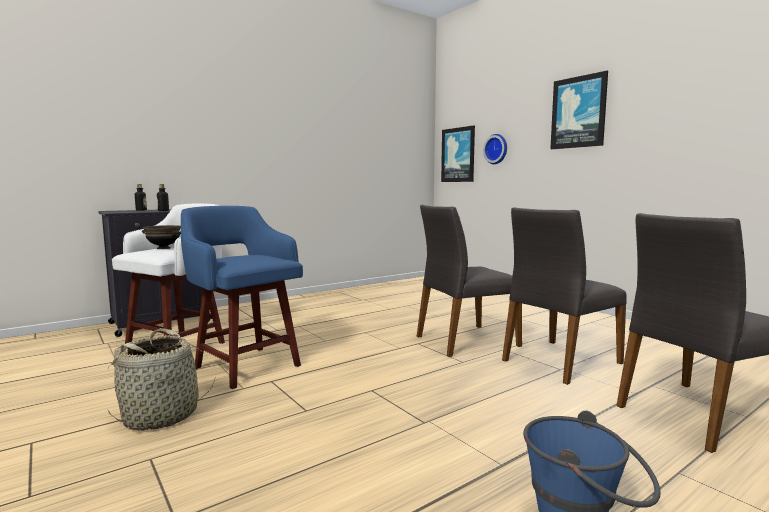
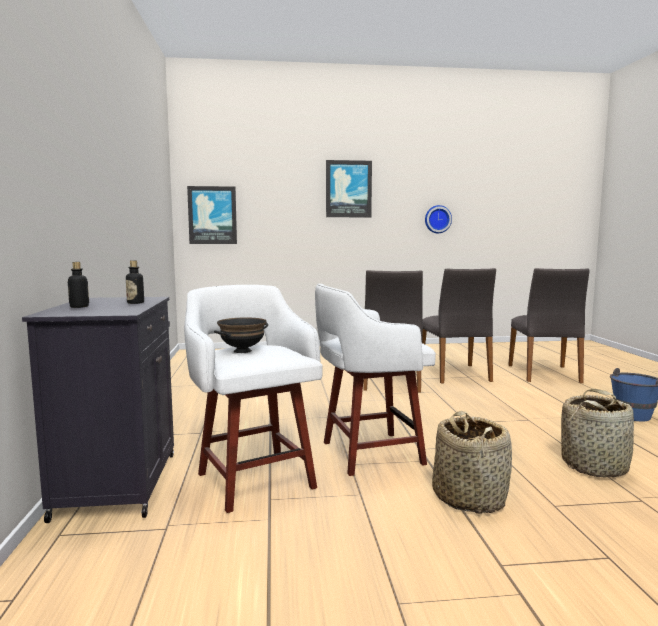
camera: 60 degrees left, 0 degrees up
blue stool [181,206,303,389] -> white stool [315,283,436,476]
wall clock [483,134,507,164] -> wall clock moved to [425,205,452,233]
none -> basket [561,389,635,478]

